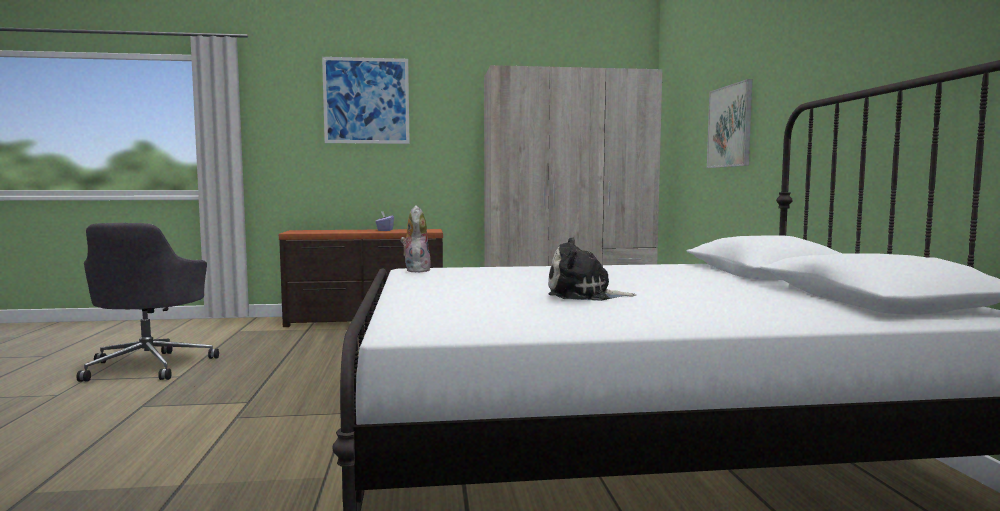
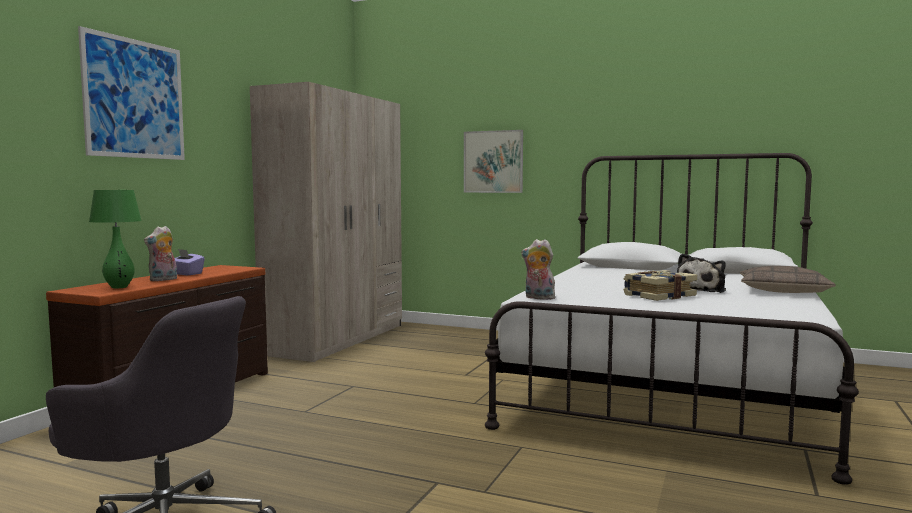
camera: 60 degrees left, 0 degrees up
none -> green table lamp [89,190,142,288]
none -> plush toy [144,226,177,281]
none -> book [623,270,697,301]
none -> pillow [740,266,836,293]

